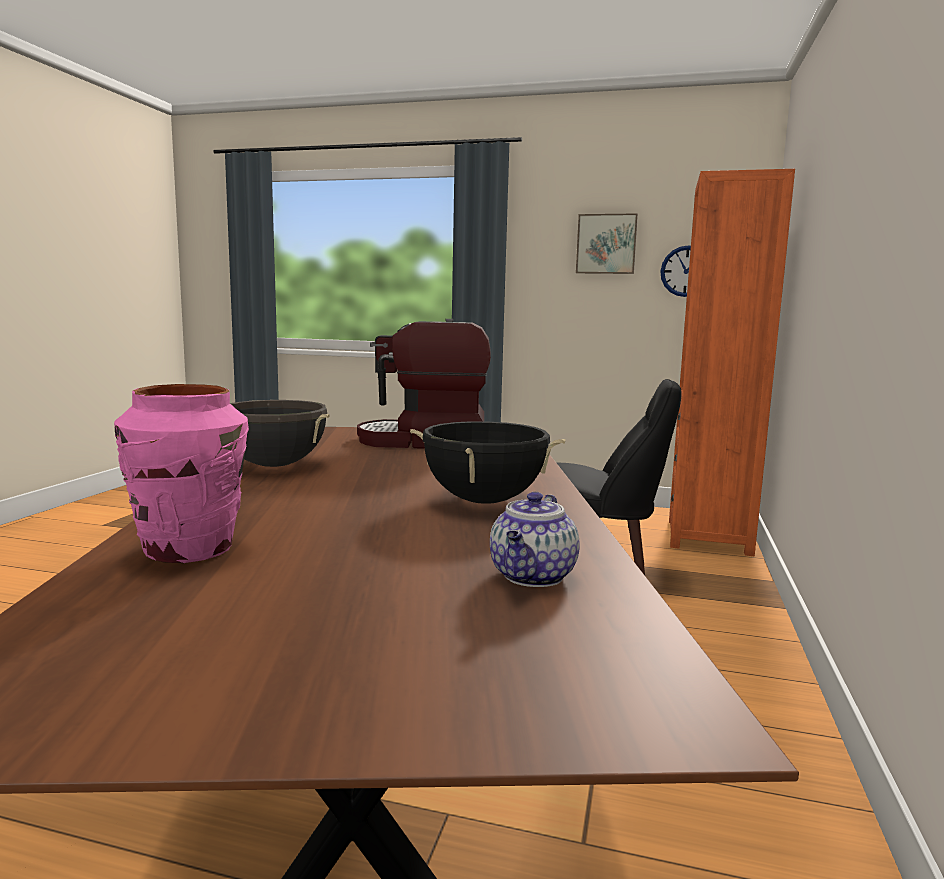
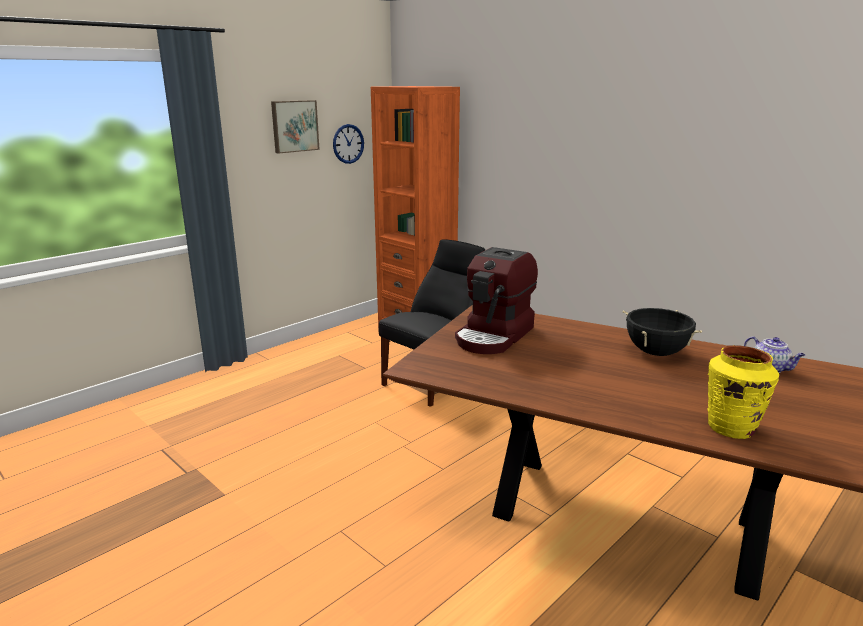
camera: 60 degrees left, 10 degrees up
pink vase [114,384,249,563] -> yellow vase [707,345,779,439]
black cooking pot [230,400,329,467] -> none

